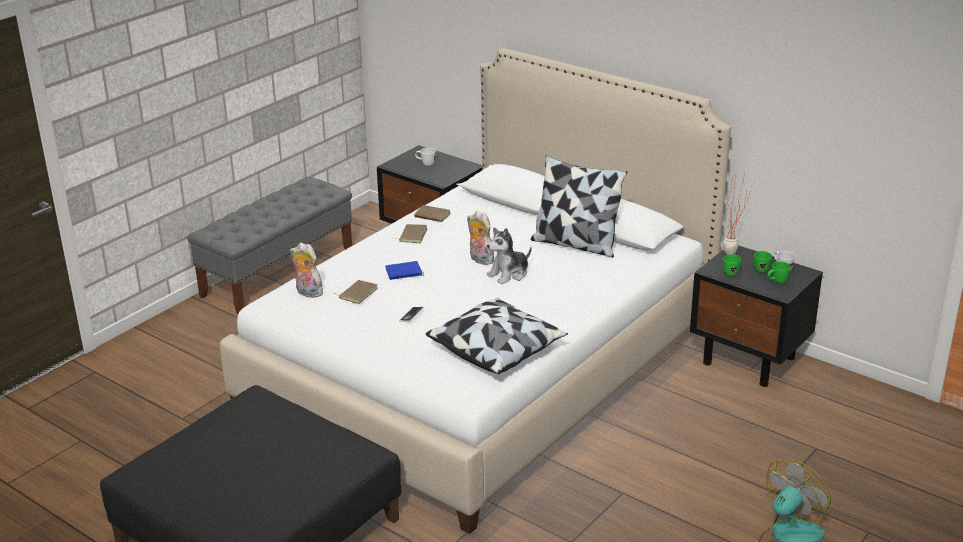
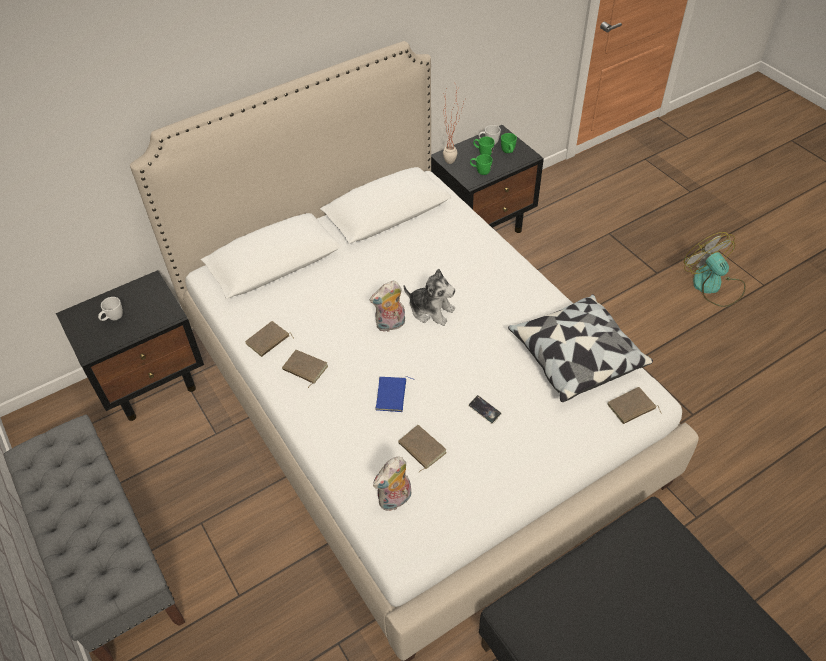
camera: 70 degrees left, 20 degrees up
plush toy [487,227,532,284] -> plush toy turned 45 degrees counterclockwise [403,269,455,326]
pillow [531,155,627,258] -> none
none -> brown book [607,387,662,424]

